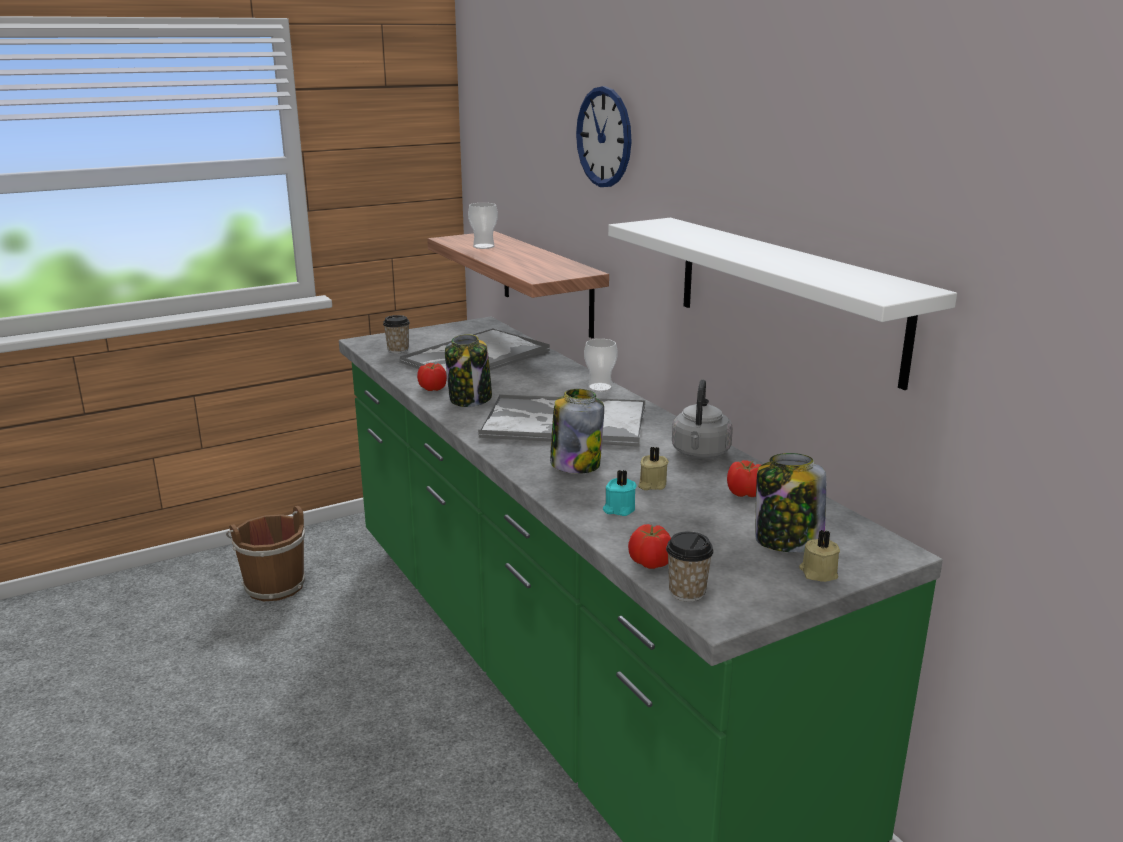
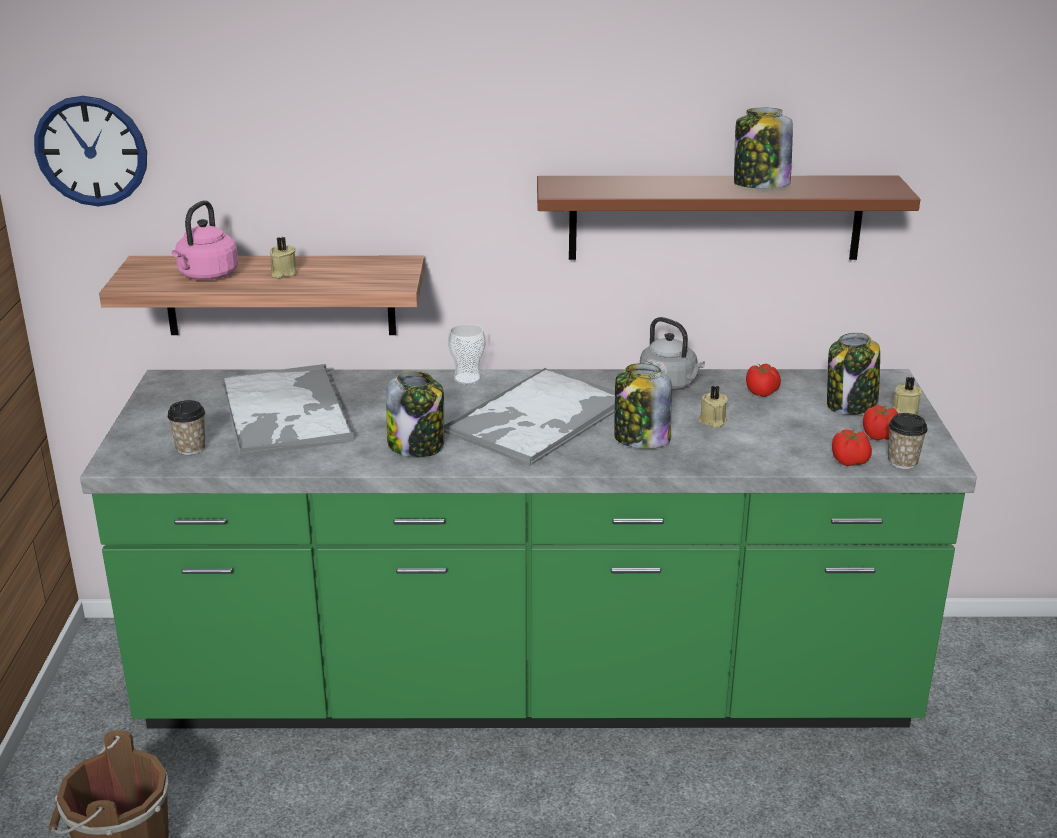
camera: 60 degrees left, 5 degrees up
tomato [417,363,447,391] -> tomato moved to [863,405,898,440]
cup [468,203,498,249] -> pink kettle [171,201,238,280]
wall clock [576,86,632,187] -> wall clock moved to [34,96,147,206]
turquoise candle [603,470,636,516] -> none
white shelf [608,218,957,390] -> brown shelf [537,176,920,260]
none -> beige candle [270,237,296,279]
none -> jar [734,108,793,188]

